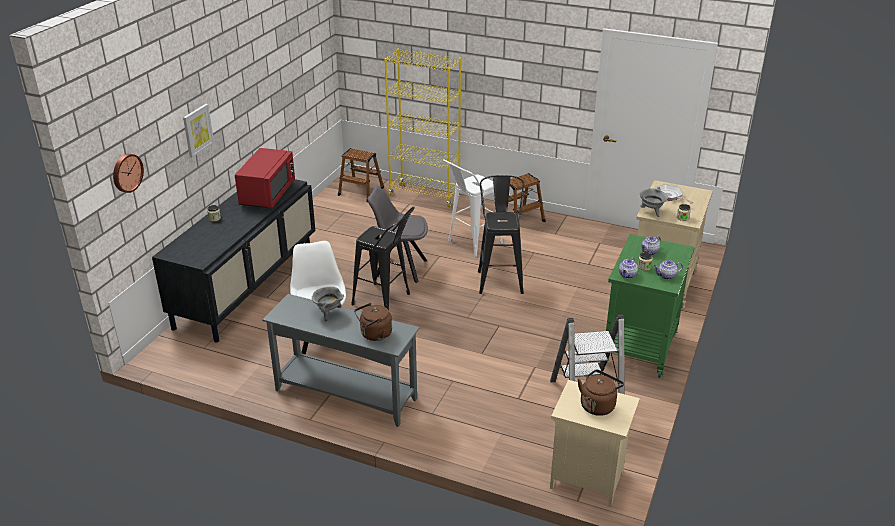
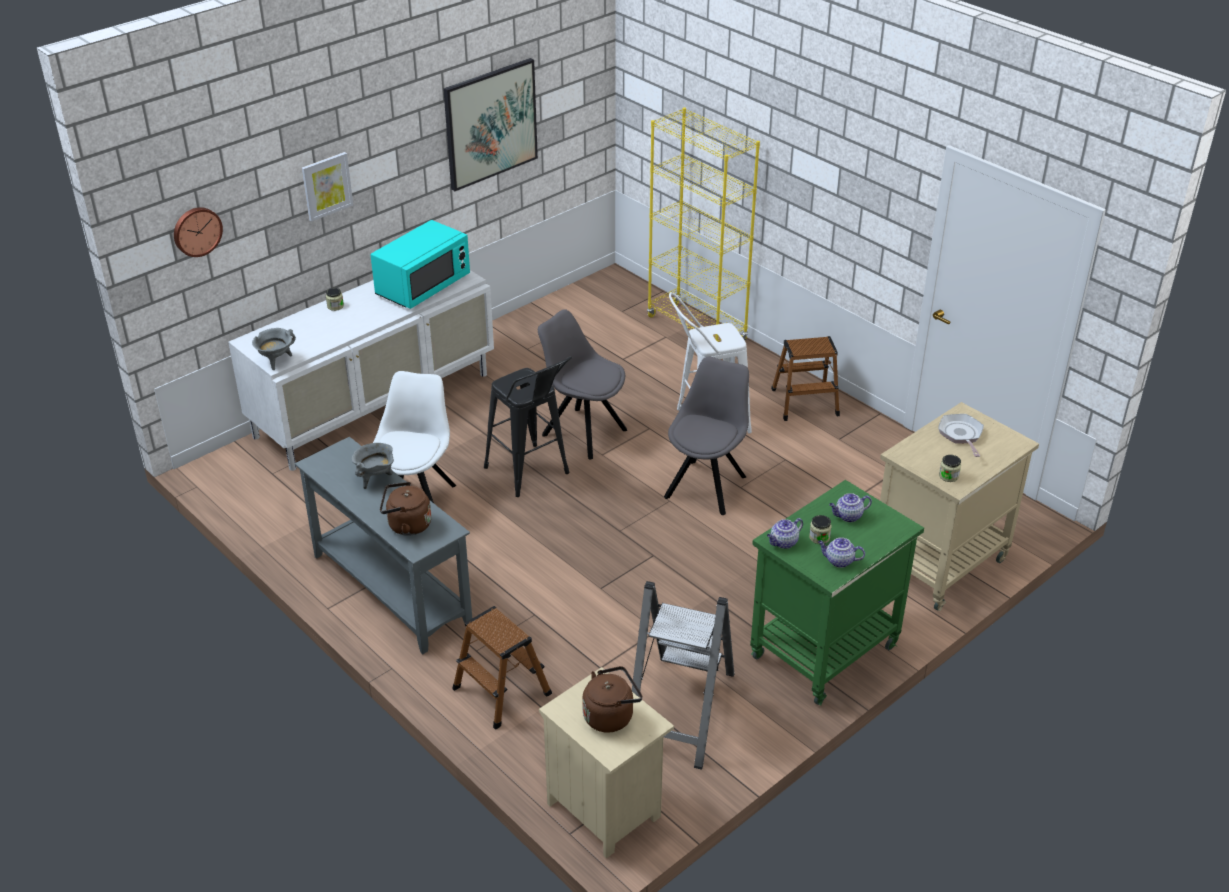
camera: 25 degrees right, 5 degrees up
black cabinet [152,179,315,342] -> white cabinet [228,270,494,471]
red microwave [235,148,295,208] -> turquoise microwave [370,220,470,309]
brown step ladder [338,148,384,202] -> brown step ladder moved to [452,606,552,729]
black stool [478,175,524,294] -> grey chair [664,357,749,515]
grey cooking pot [639,187,668,217] -> grey cooking pot moved to [252,328,296,370]
none -> picture [443,58,538,191]

